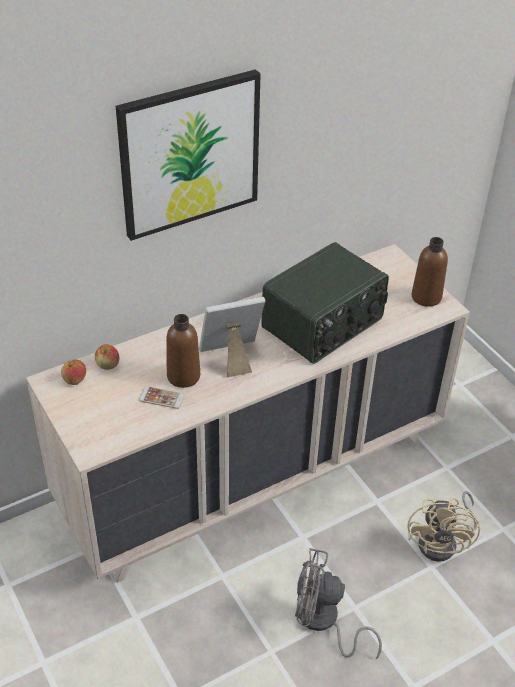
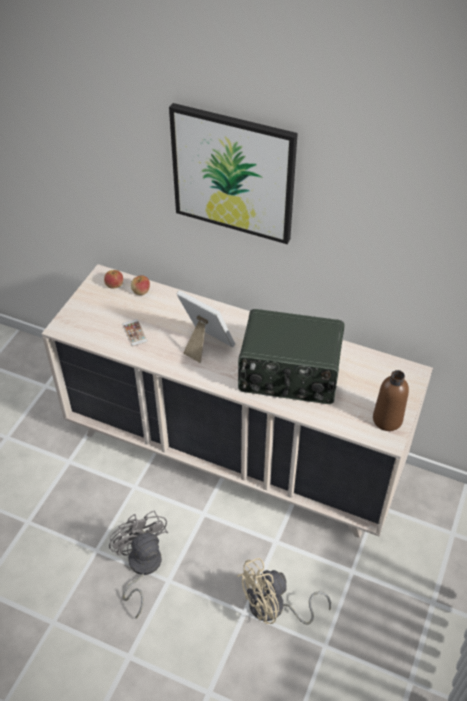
camera: 55 degrees right, 5 degrees up
brown bottle [166,314,200,388] -> none

